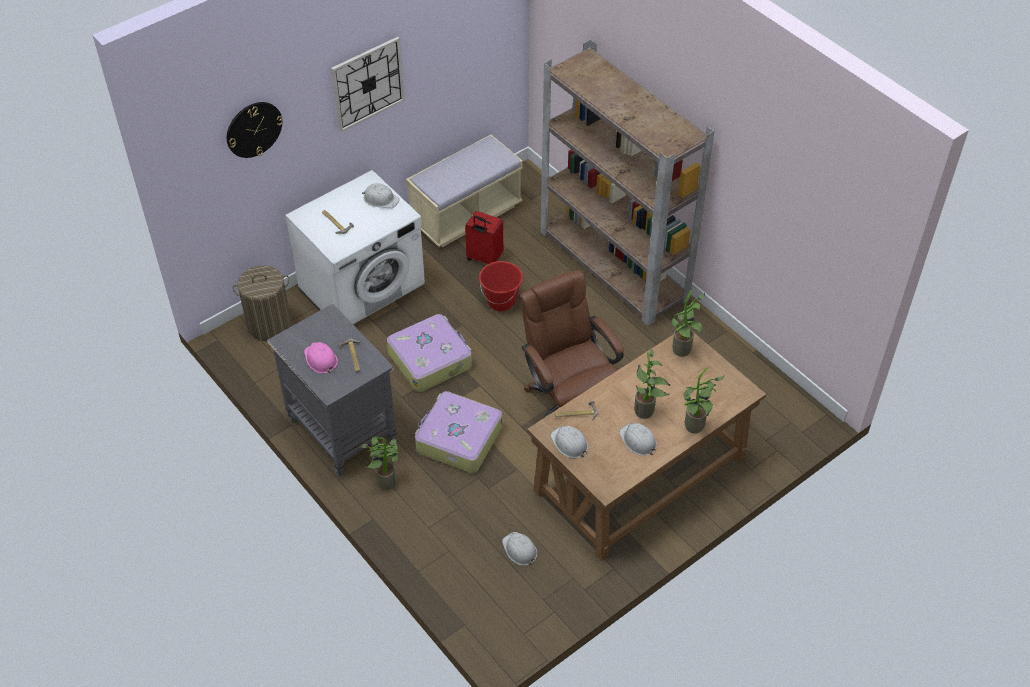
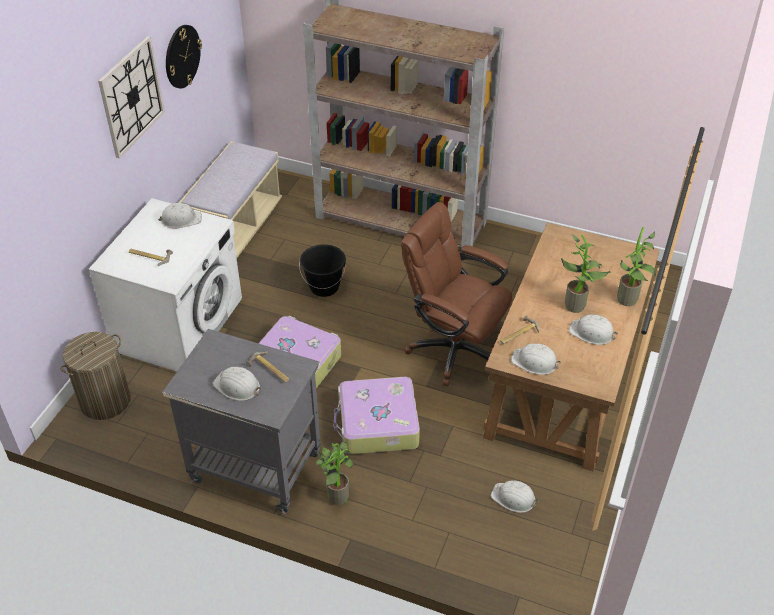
camera: 30 degrees left, 5 degrees down
wall clock [227,102,283,158] -> wall clock moved to [166,25,202,89]
pink hard hat [304,342,338,373] -> white hard hat [213,367,261,401]
red suitcase [465,211,503,264] -> none
red bucket [479,261,523,311] -> black bucket [299,244,346,297]
potted plant [672,290,705,357] -> none

